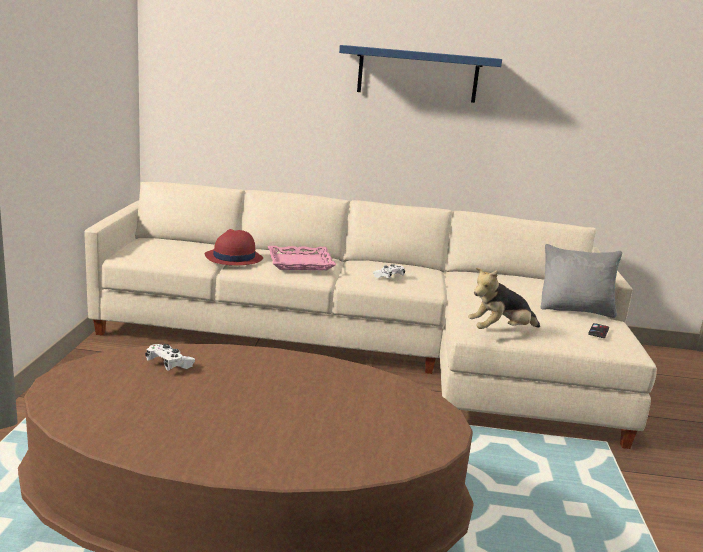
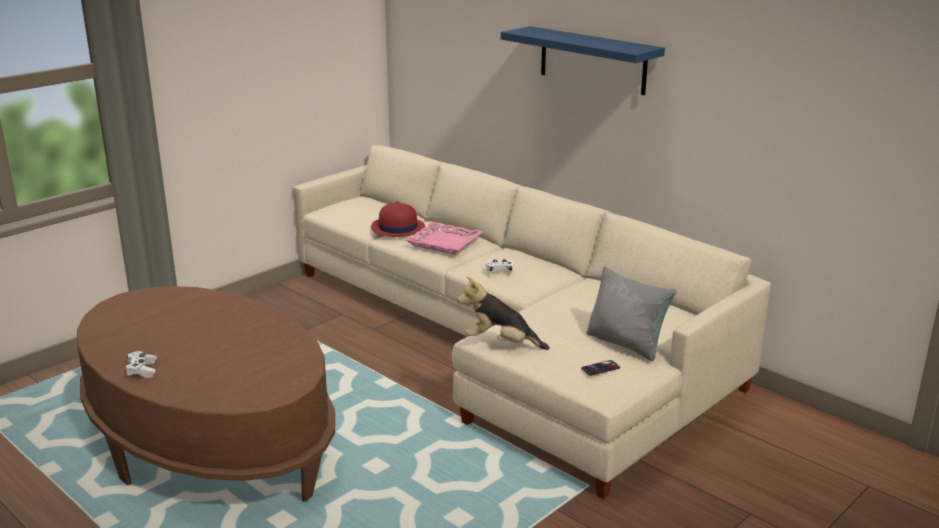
camera: 40 degrees right, 5 degrees up
white game controller [145,344,195,371] -> white game controller moved to [125,351,157,378]

